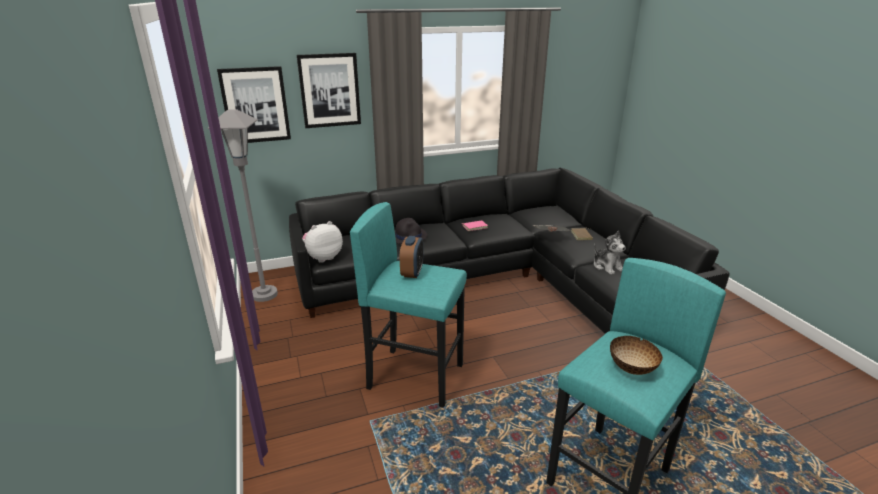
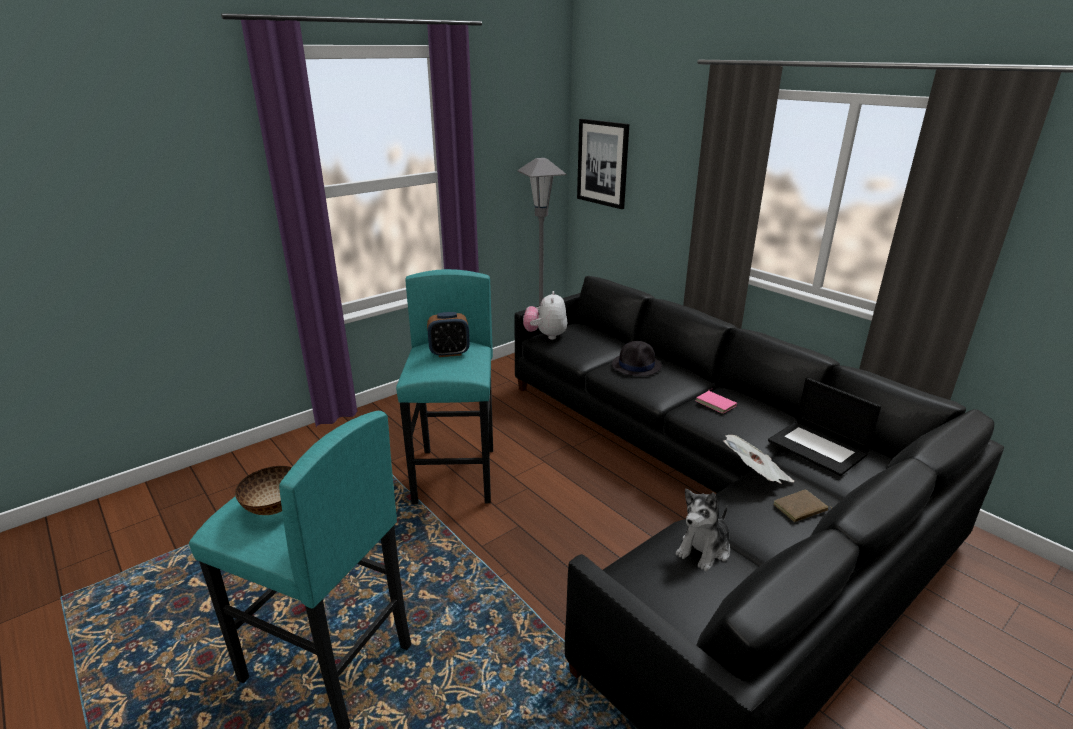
camera: 70 degrees right, 0 degrees up
picture [297,53,361,128] -> none
plush toy [302,221,343,263] -> plush toy turned 120 degrees counterclockwise [523,291,567,340]
none -> laptop [768,378,881,476]

